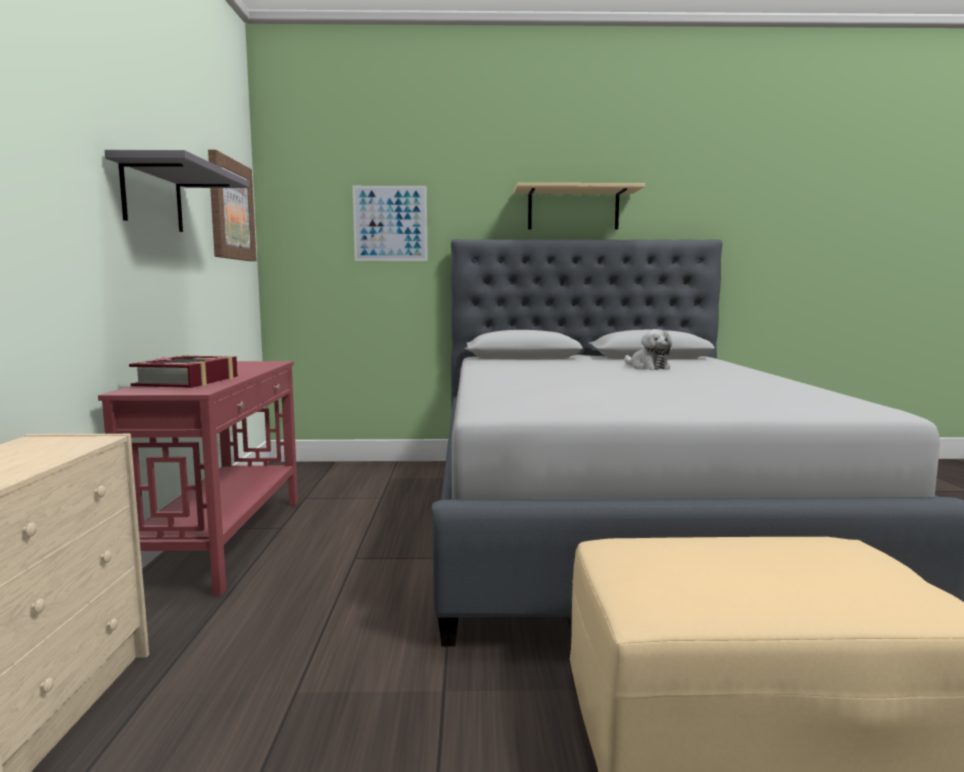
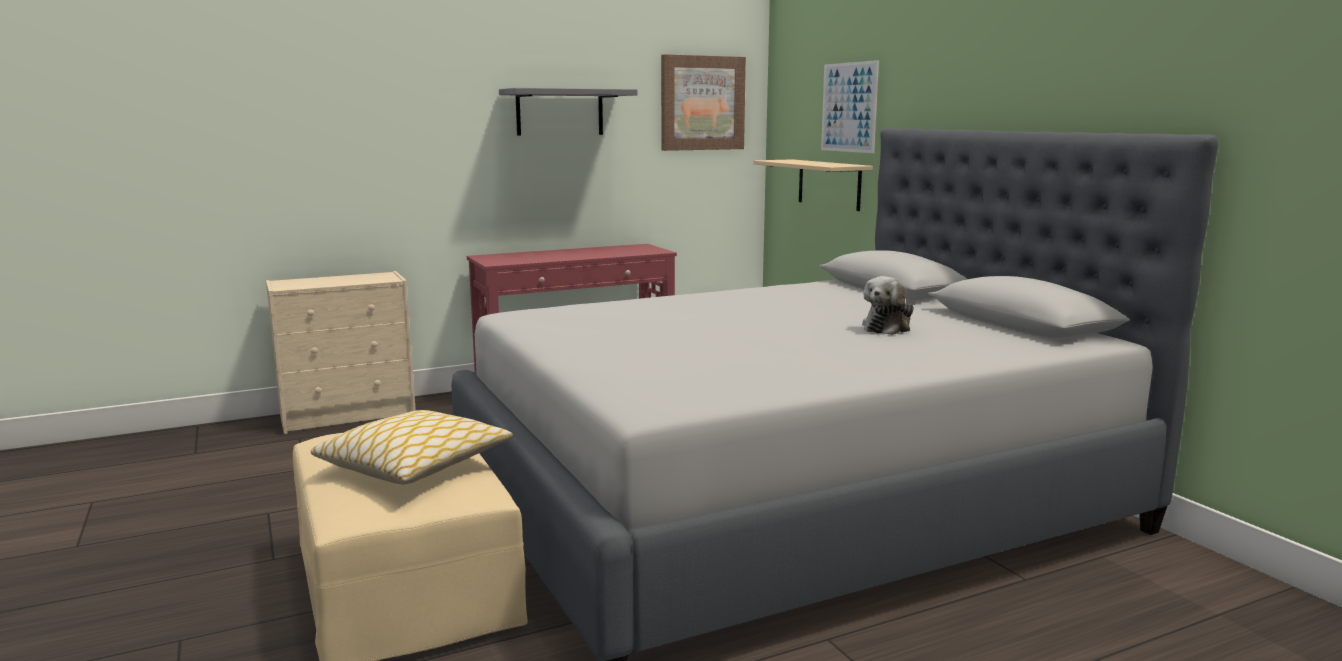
camera: 65 degrees right, 5 degrees up
book [129,355,238,388] -> none
beige shelf [514,183,645,230] -> beige shelf moved to [753,159,873,211]
none -> pillow [311,410,513,484]

